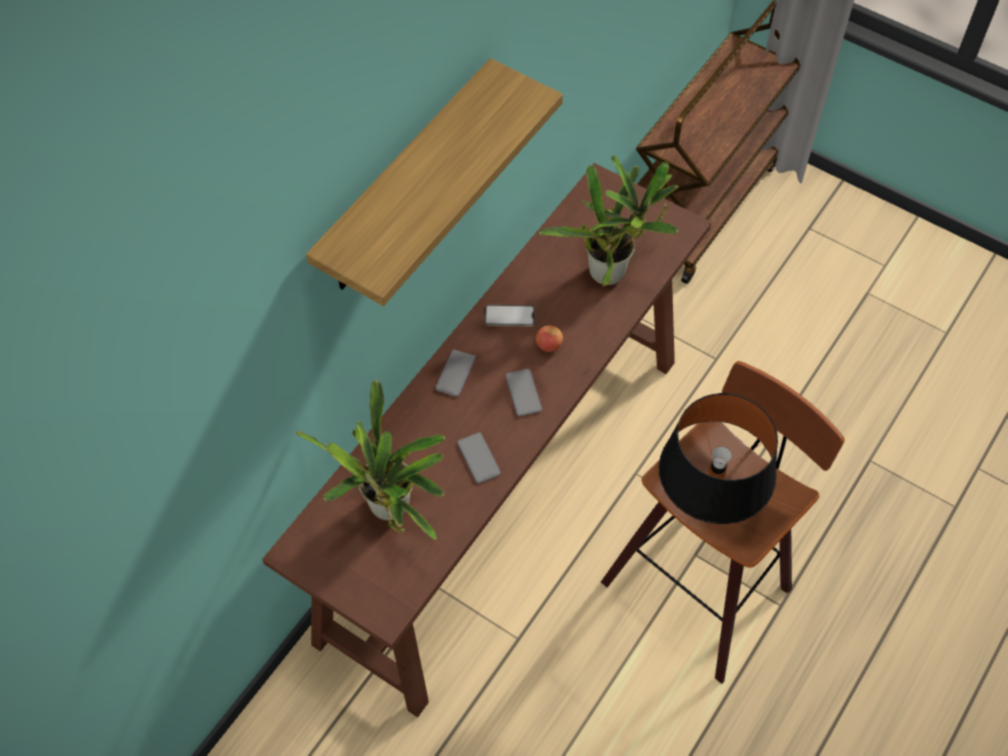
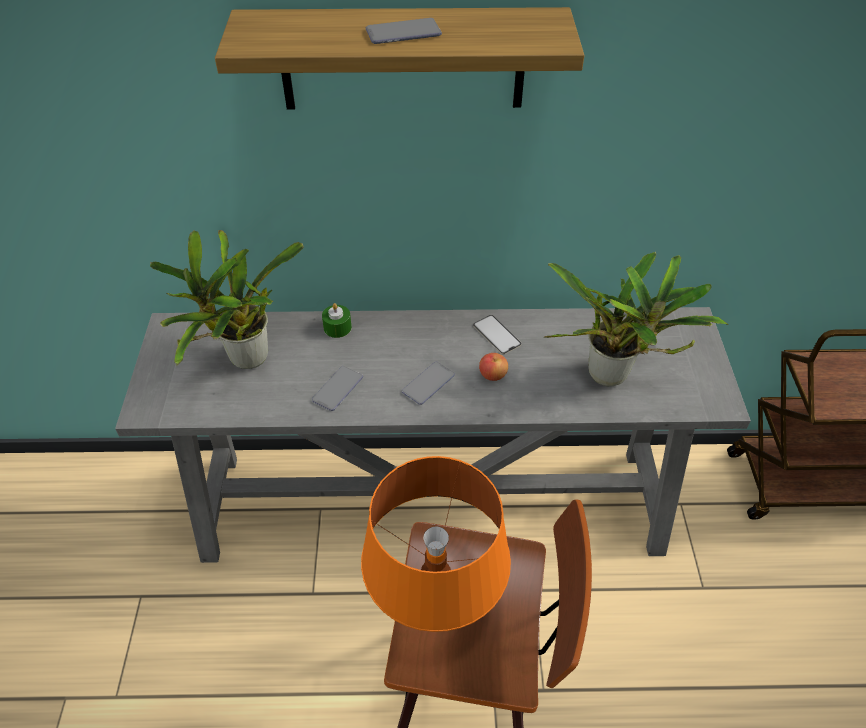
camera: 55 degrees right, 10 degrees down
brown console table [262,163,711,717] -> grey console table [115,307,751,563]
phone [435,350,475,397] -> phone moved to [366,18,442,44]
black table lamp [659,393,778,524] -> orange table lamp [361,456,511,632]
none -> green candle [322,303,352,338]

